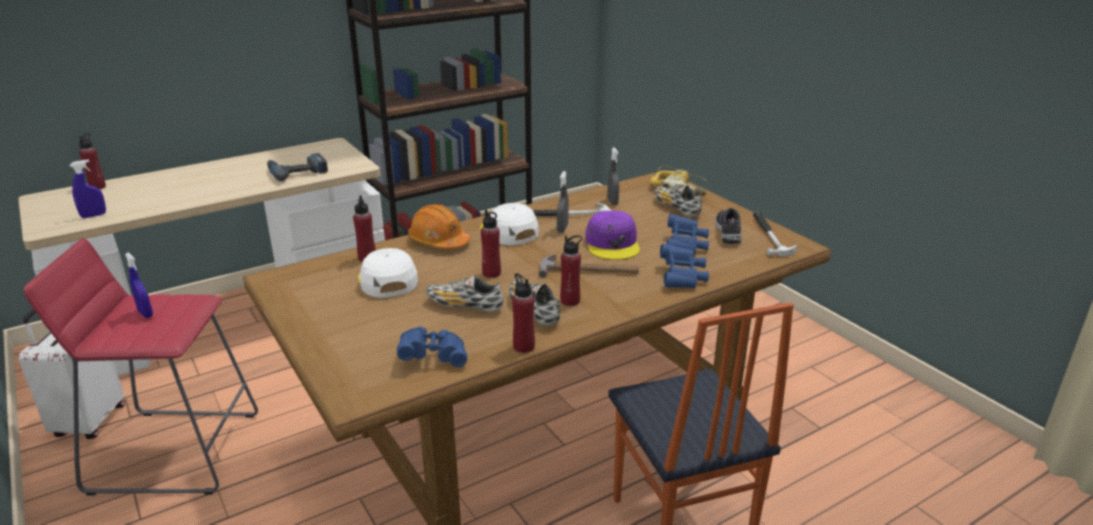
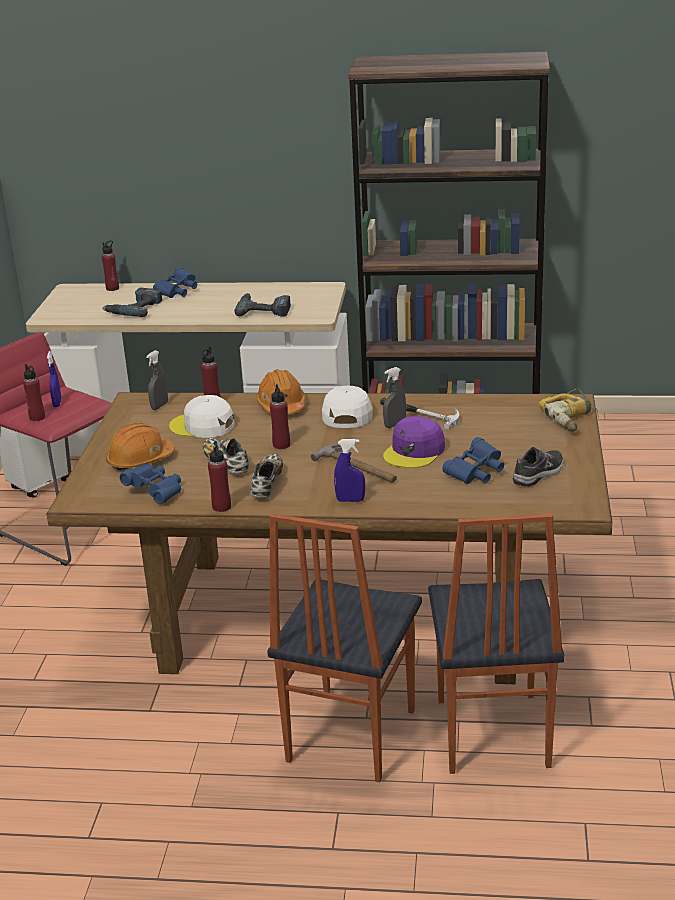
camera: 40 degrees right, 0 degrees up
blue spray bottle [70,160,106,218] -> blue spray bottle moved to [334,439,365,502]
white cap [358,248,418,298] -> white cap turned 90 degrees counterclockwise [169,395,235,438]
red bottle [560,235,582,306] -> red bottle moved to [23,364,45,421]
grey spray bottle [607,147,619,205] -> grey spray bottle moved to [146,350,168,410]
shoe [654,185,702,217] -> none
blue binoculars [660,244,709,289] -> blue binoculars moved to [153,267,197,298]
hammer [753,212,798,257] -> none
none -> power drill [102,288,162,317]
none -> orange hard hat [106,423,175,470]
none -> chair [428,514,565,774]

